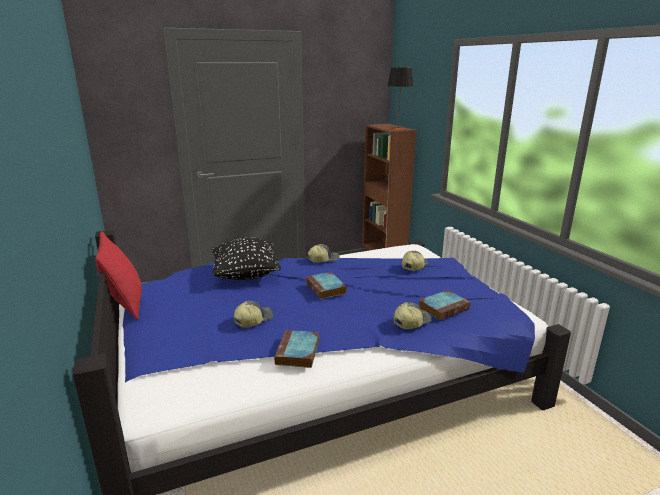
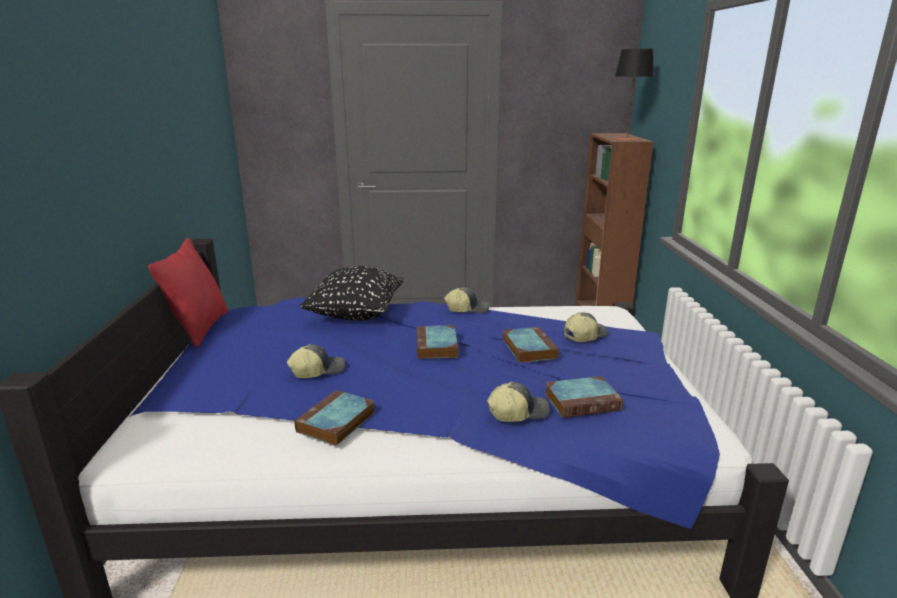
camera: 20 degrees right, 0 degrees up
none -> book [503,327,559,363]

